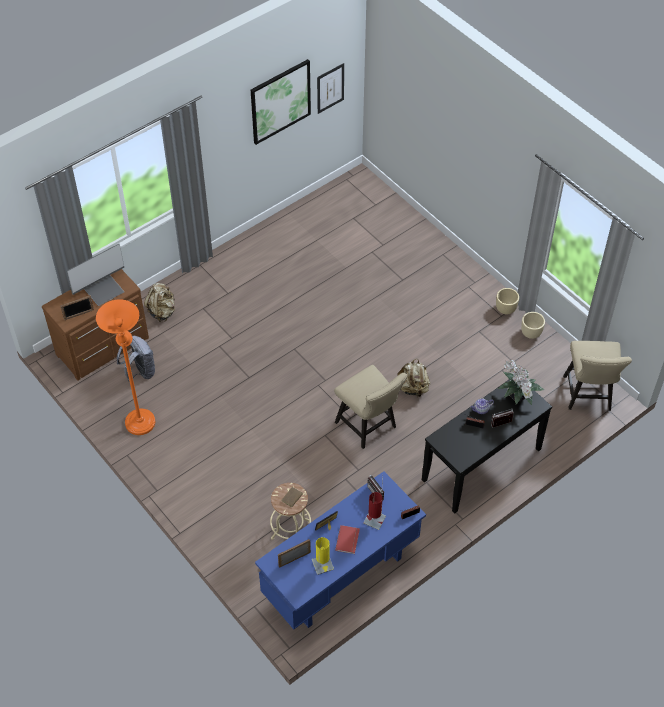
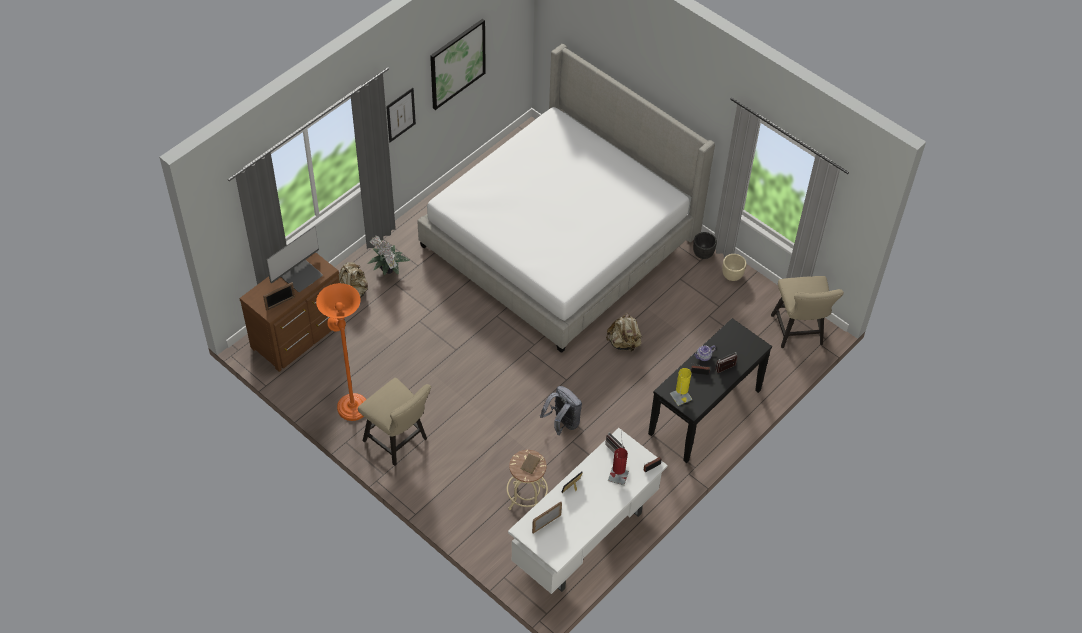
camera: 10 degrees left, 0 degrees up
grey backpack [117,336,155,382] -> grey backpack moved to [540,386,582,435]
blue desk [255,471,426,630] -> white desk [508,428,667,594]
yellow table lamp [312,537,334,575] -> yellow table lamp moved to [670,368,692,406]
picture [317,63,344,114] -> picture moved to [386,88,416,142]
beige chair [334,365,407,449] -> beige chair moved to [358,378,431,466]
red book [335,525,360,554] -> none
beige planter [496,288,519,314] -> black planter [693,232,717,259]
potted plant [498,360,544,405] -> potted plant moved to [368,236,410,276]
none -> bed [417,44,715,353]

